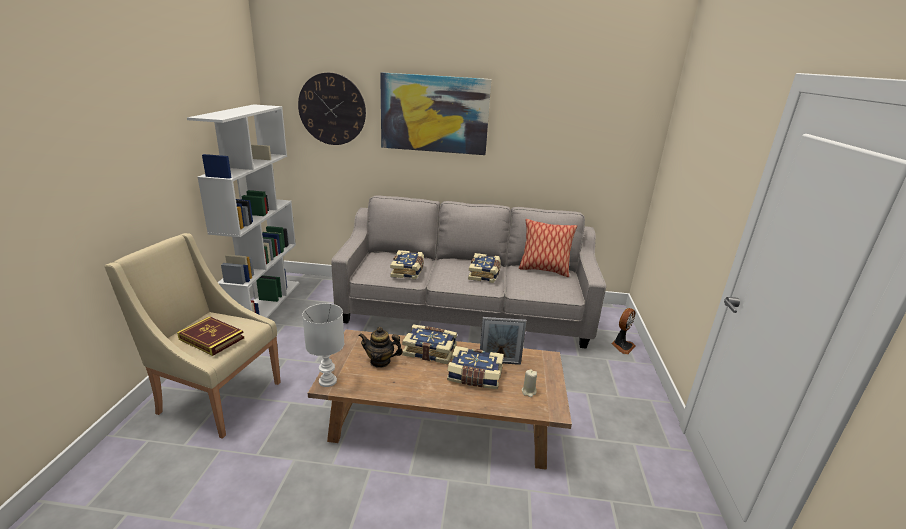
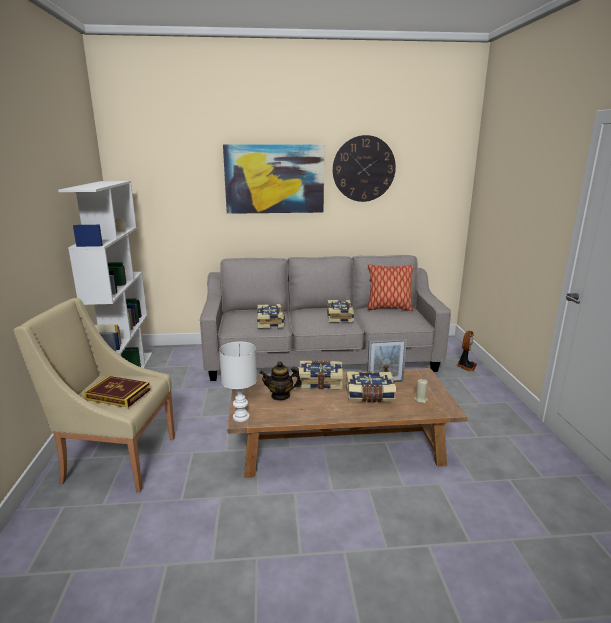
camera: 10 degrees left, 5 degrees down
wall clock [298,73,366,145] -> wall clock moved to [333,135,396,202]

